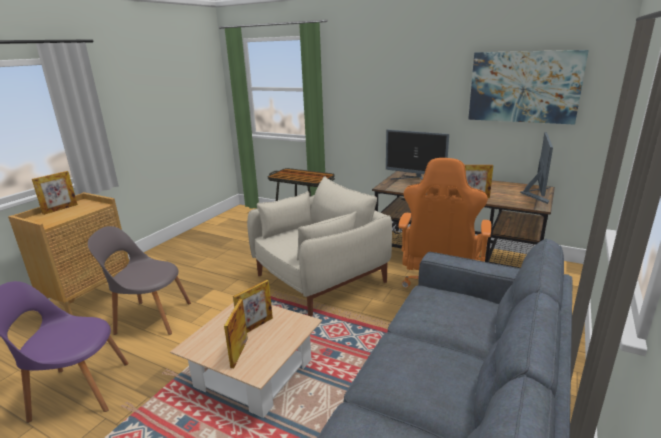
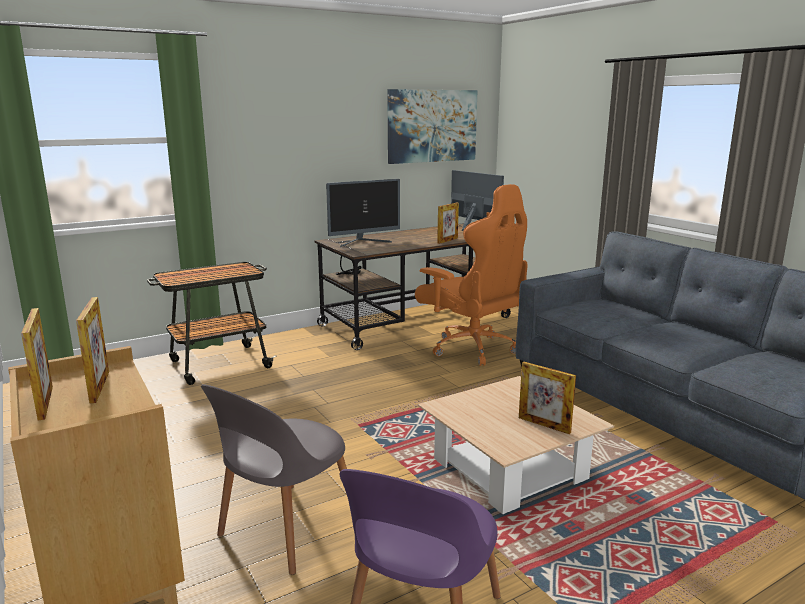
camera: 60 degrees left, 5 degrees down
picture frame [233,280,273,333] -> picture frame moved to [76,297,109,404]
beige armchair [247,176,392,317] -> none

